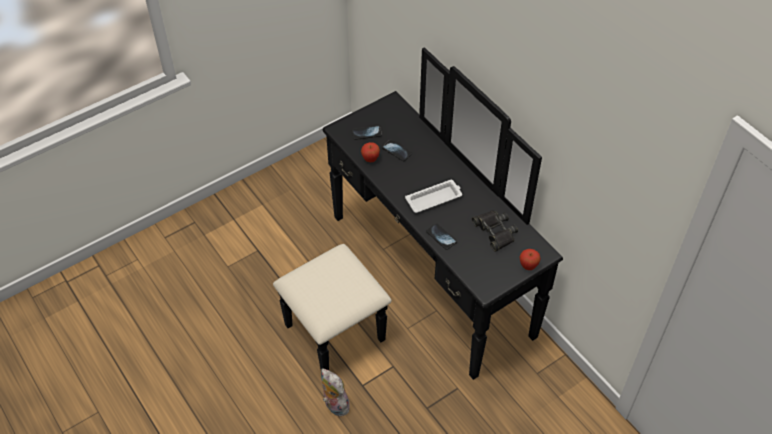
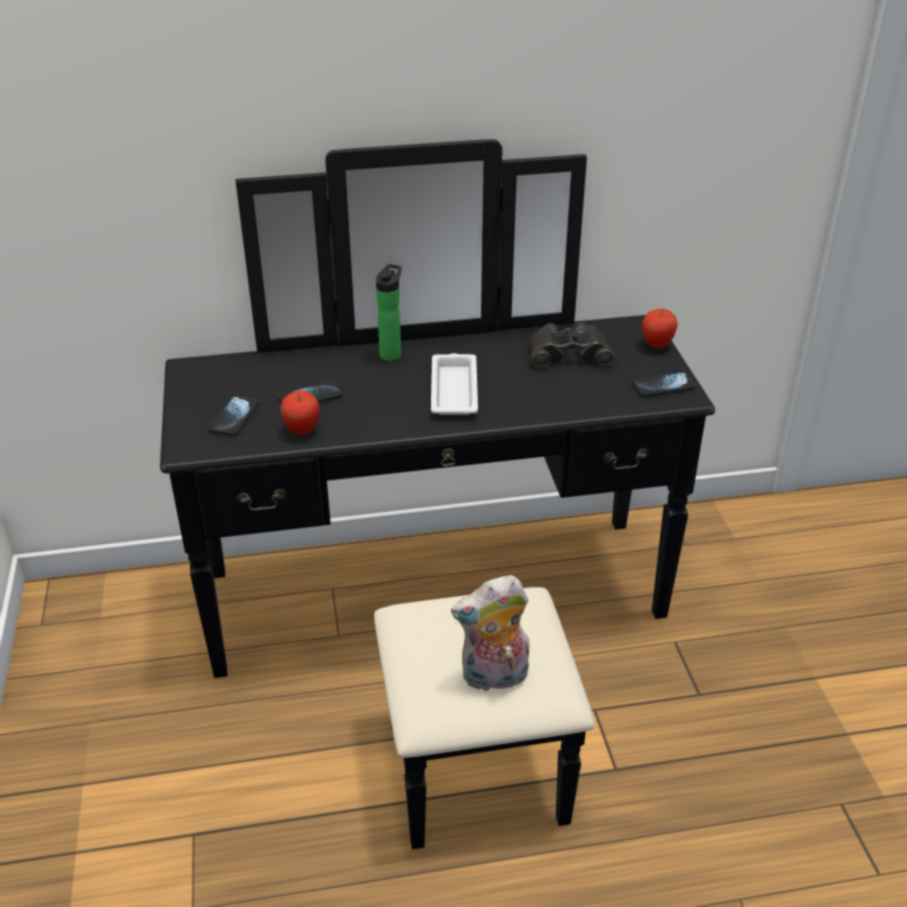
camera: 65 degrees left, 15 degrees down
plush toy [321,369,350,416] -> plush toy moved to [451,575,529,691]
phone [426,223,457,250] -> phone moved to [632,372,696,397]
none -> bottle [376,264,401,361]

